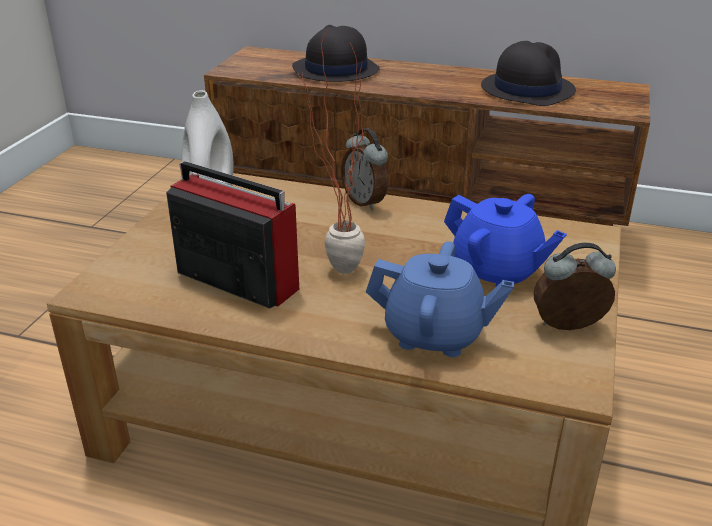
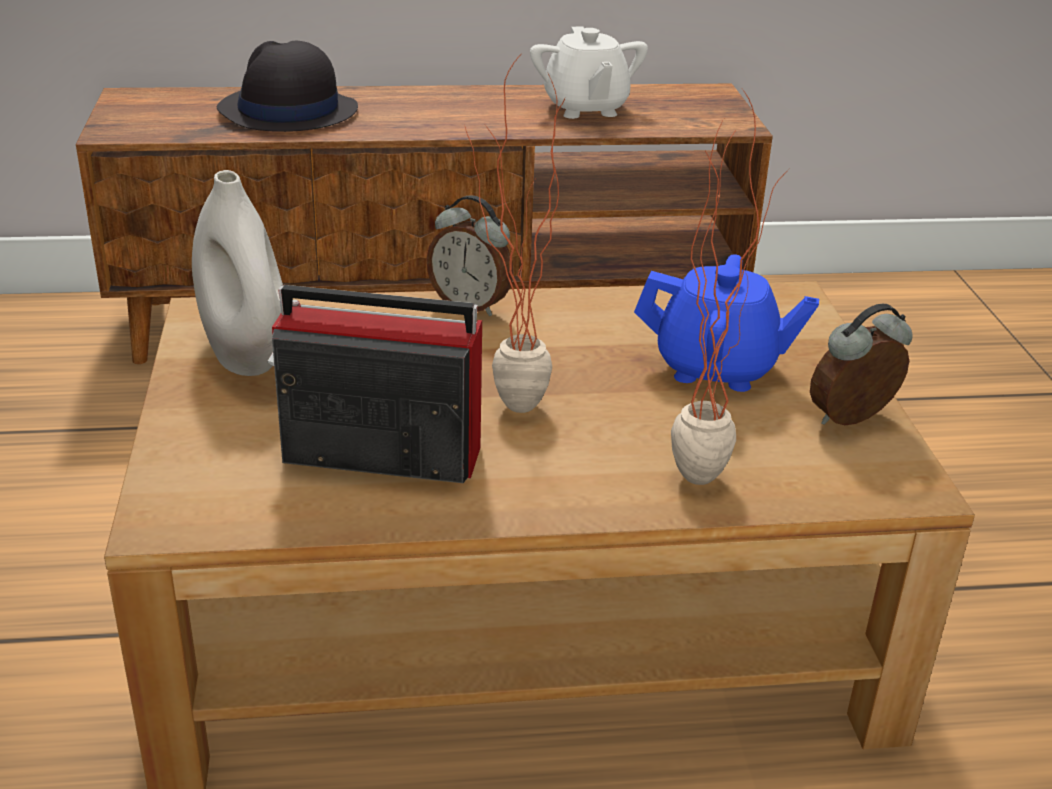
camera: 25 degrees left, 0 degrees up
blue teapot [366,242,514,357] -> potted plant [671,89,789,485]
black hat [481,41,576,106] -> white teapot [530,27,648,119]

